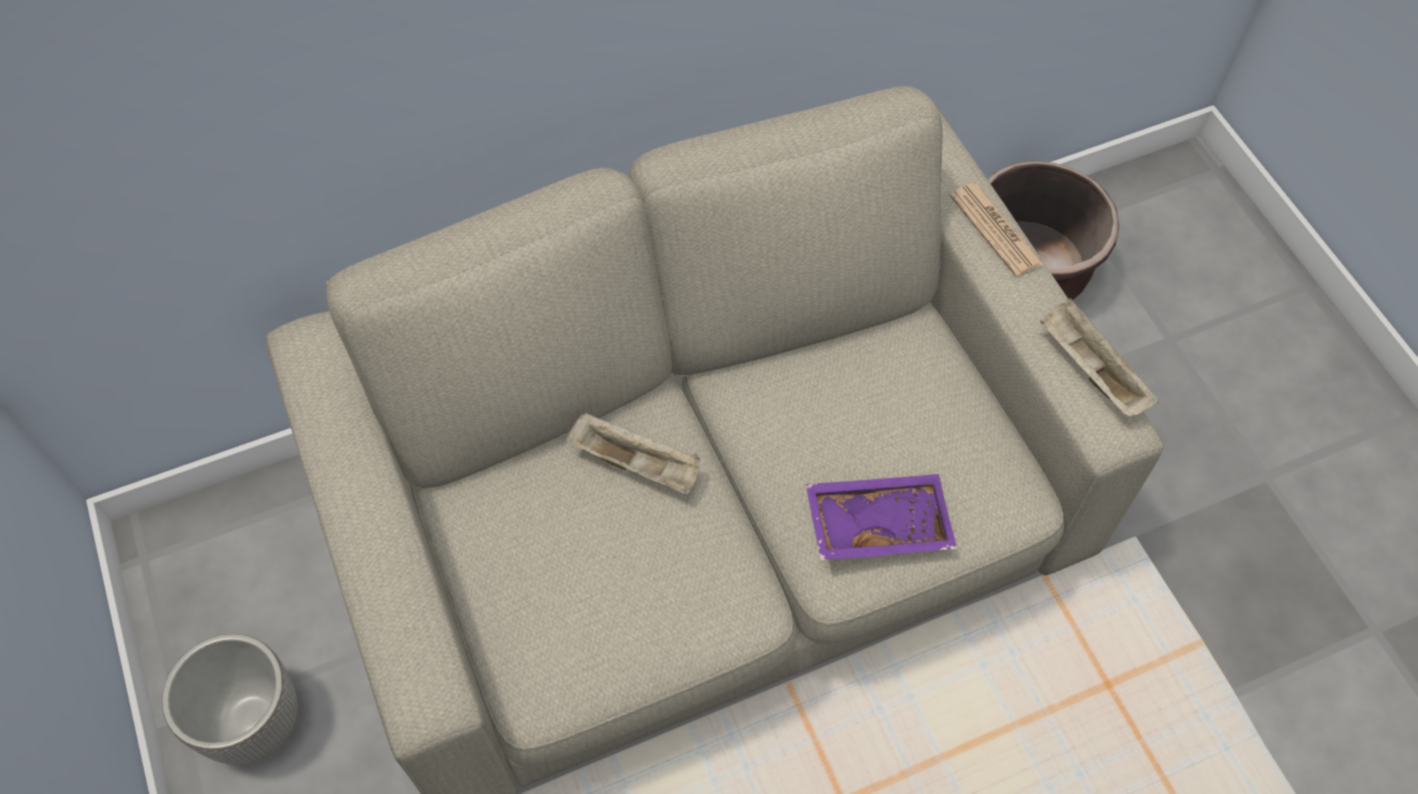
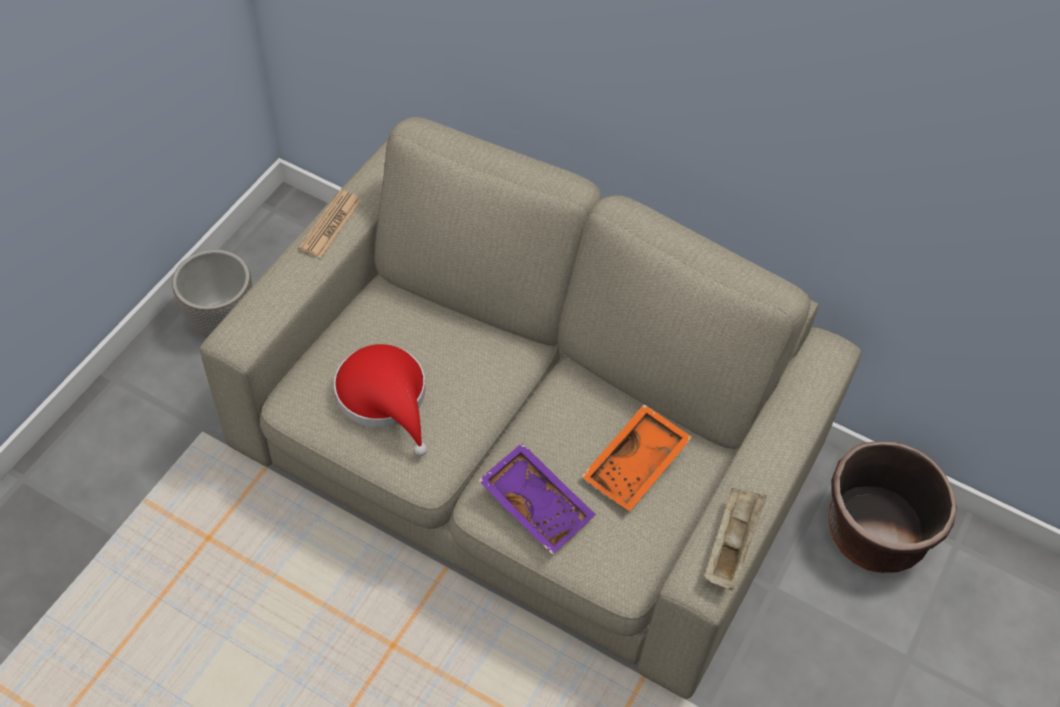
camera: 50 degrees right, 5 degrees down
beige tray [566,412,700,495] -> none
newspaper [949,183,1043,277] -> newspaper moved to [298,190,362,258]
none -> red hat [334,344,428,456]
none -> orange tray [581,404,692,511]

